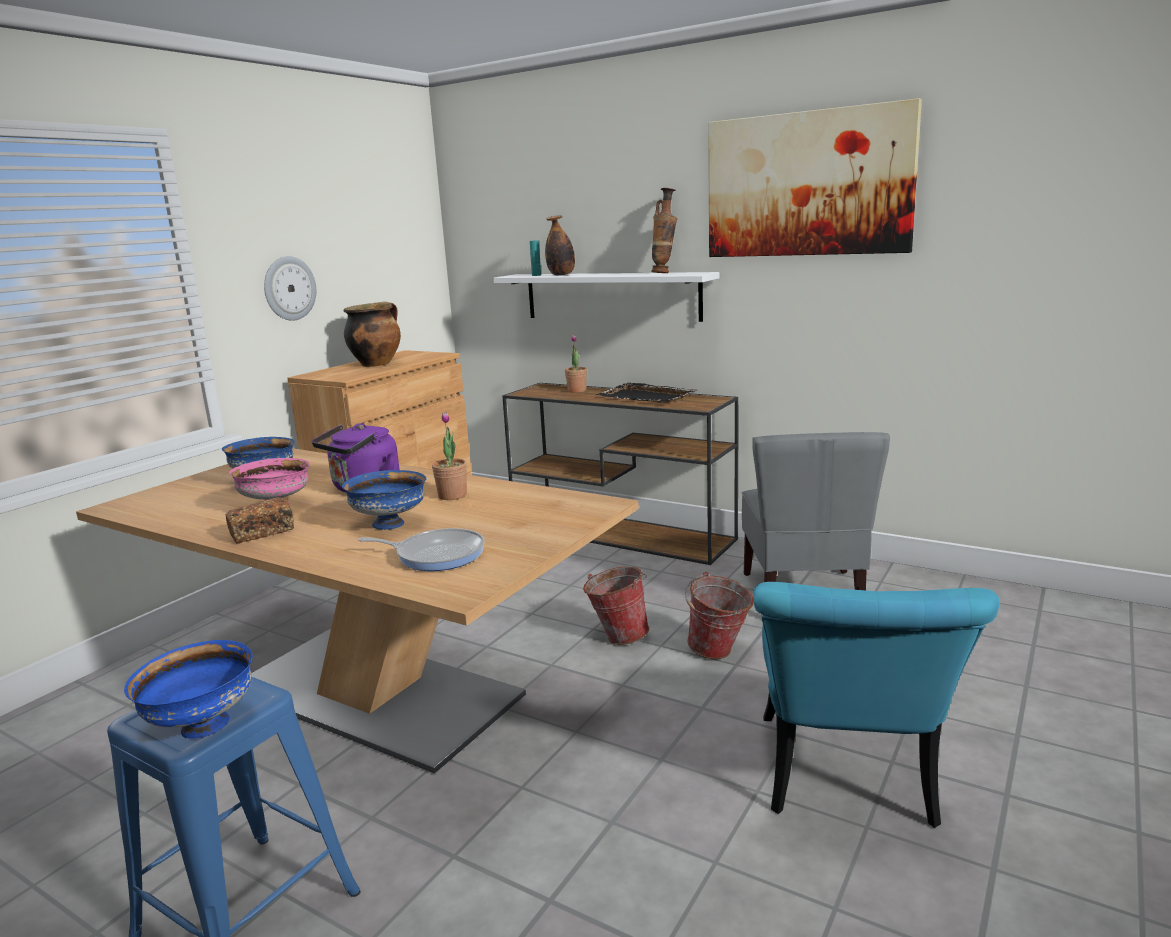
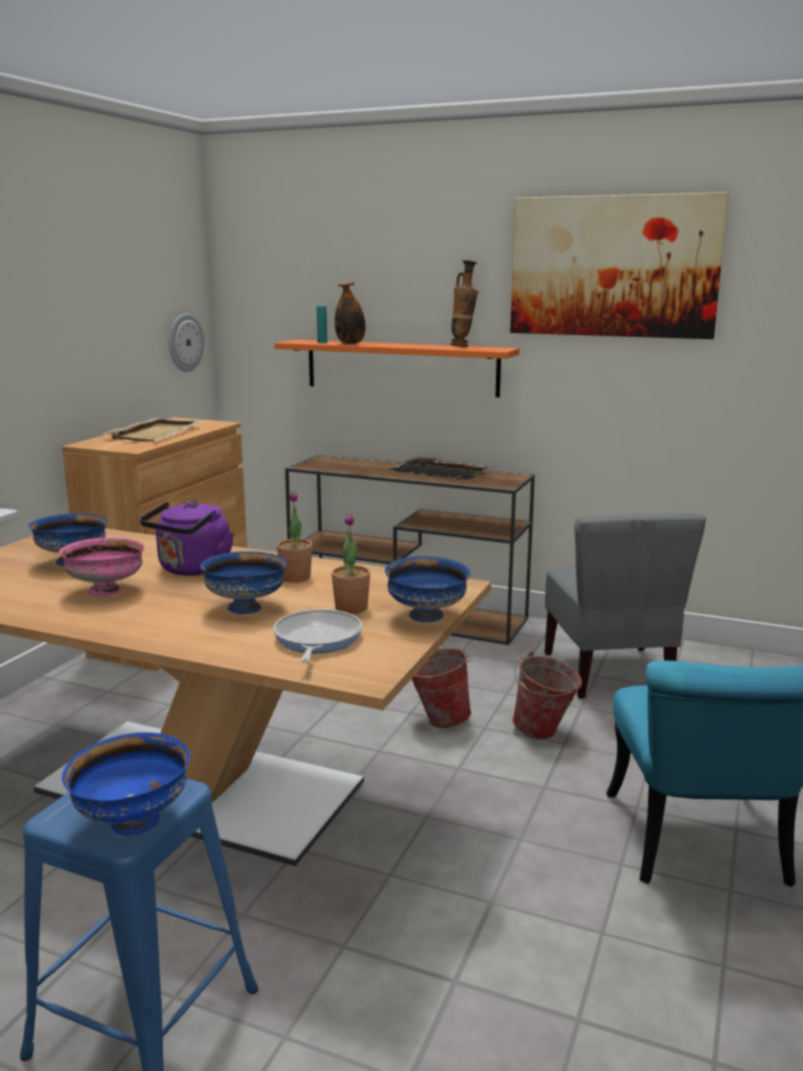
camera: 10 degrees left, 0 degrees up
bread [226,497,294,544] -> none
wall clock [264,256,316,321] -> wall clock moved to [169,313,204,372]
cooking pot [343,302,401,367] -> beige tray [103,418,202,442]
frying pan [358,528,485,571] -> frying pan turned 90 degrees counterclockwise [273,609,362,663]
white shelf [493,272,720,322] -> orange shelf [275,340,519,397]
potted plant [565,335,587,393] -> potted plant moved to [331,514,370,614]
none -> blue bowl [385,556,471,622]

